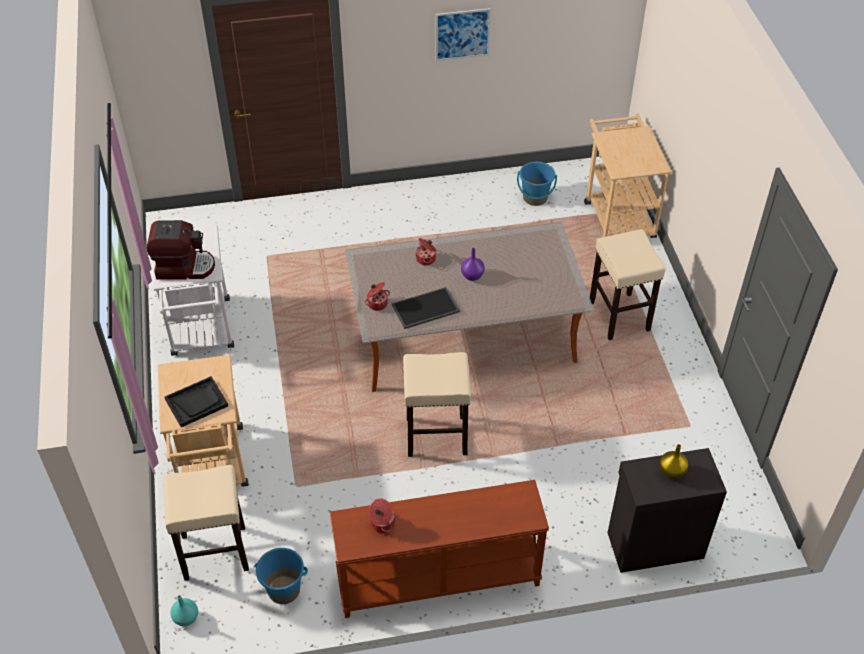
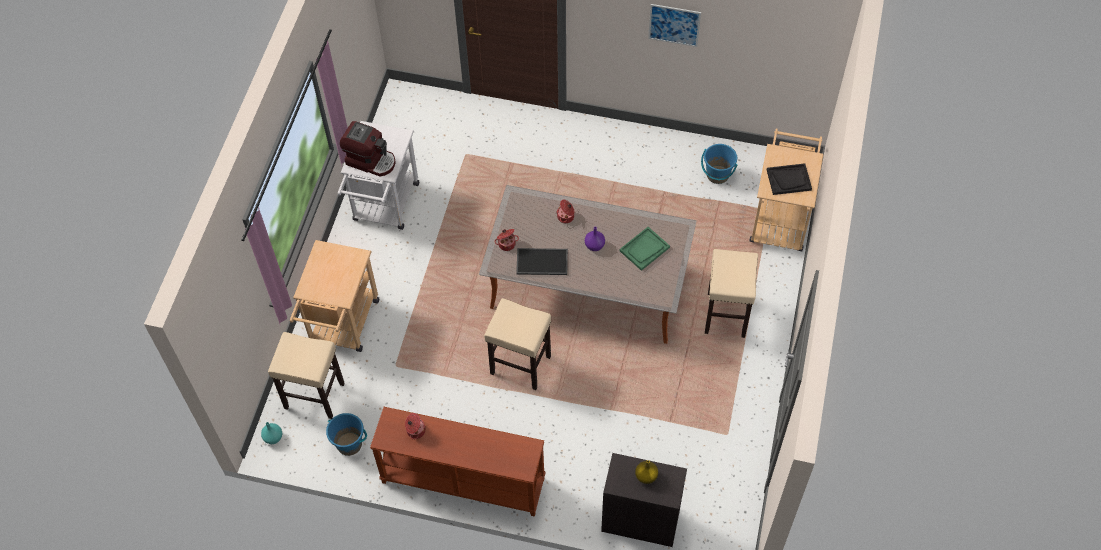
camera: 25 degrees right, 10 degrees up
black tray [164,376,228,427] -> black tray moved to [767,163,812,195]
none -> green tray [620,227,670,271]

